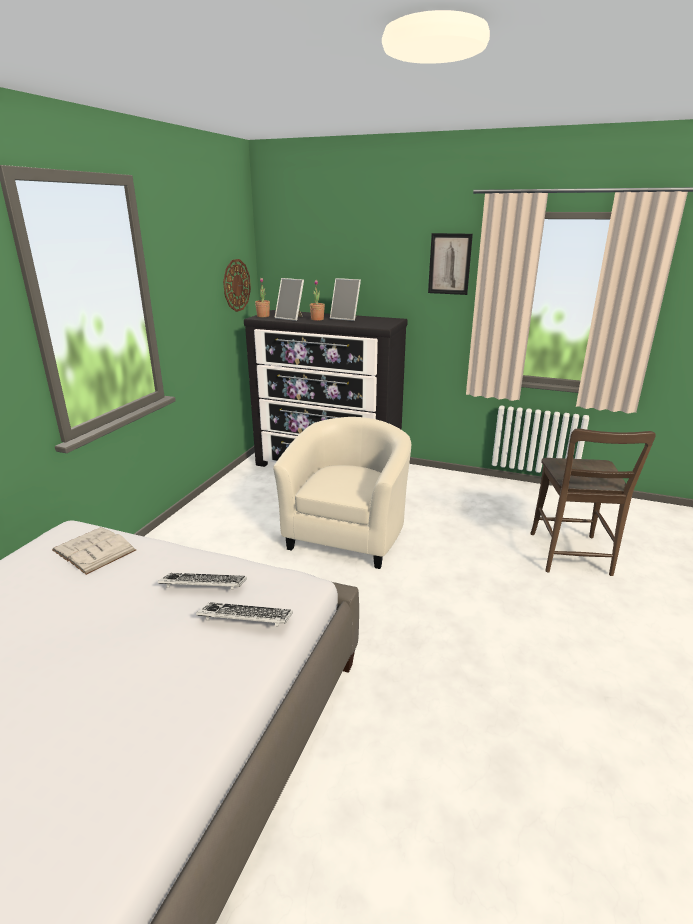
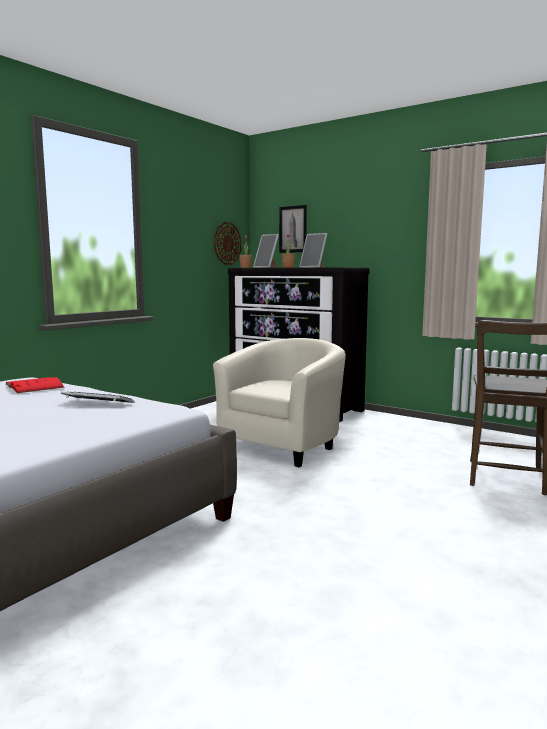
camera: 15 degrees right, 15 degrees down
white book [52,527,136,575] -> red book [6,377,65,393]
keyboard [196,602,293,627] -> none
picture [428,233,473,295] -> picture moved to [279,205,307,253]

